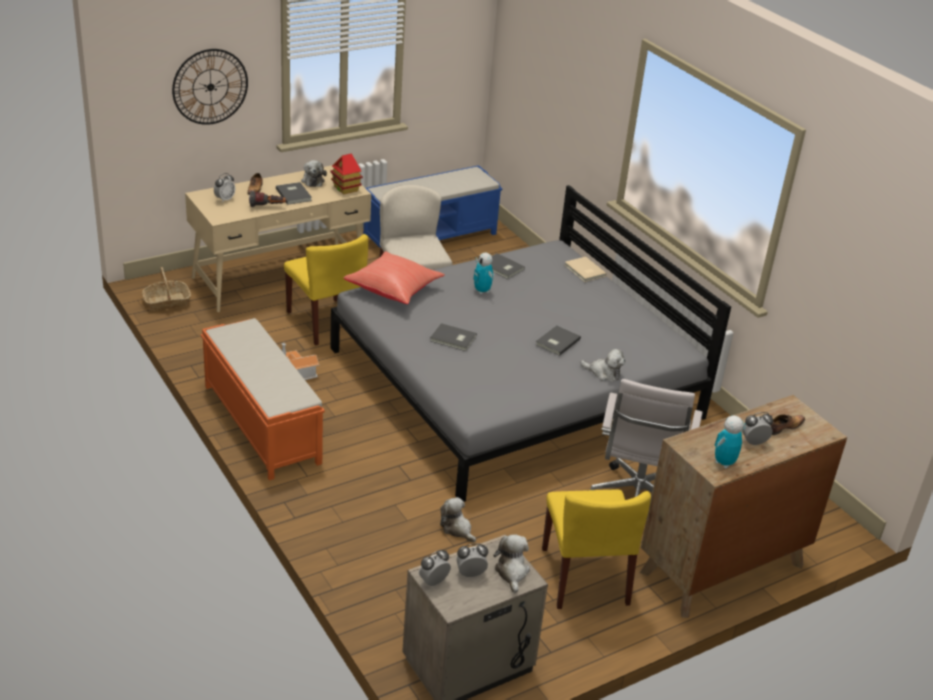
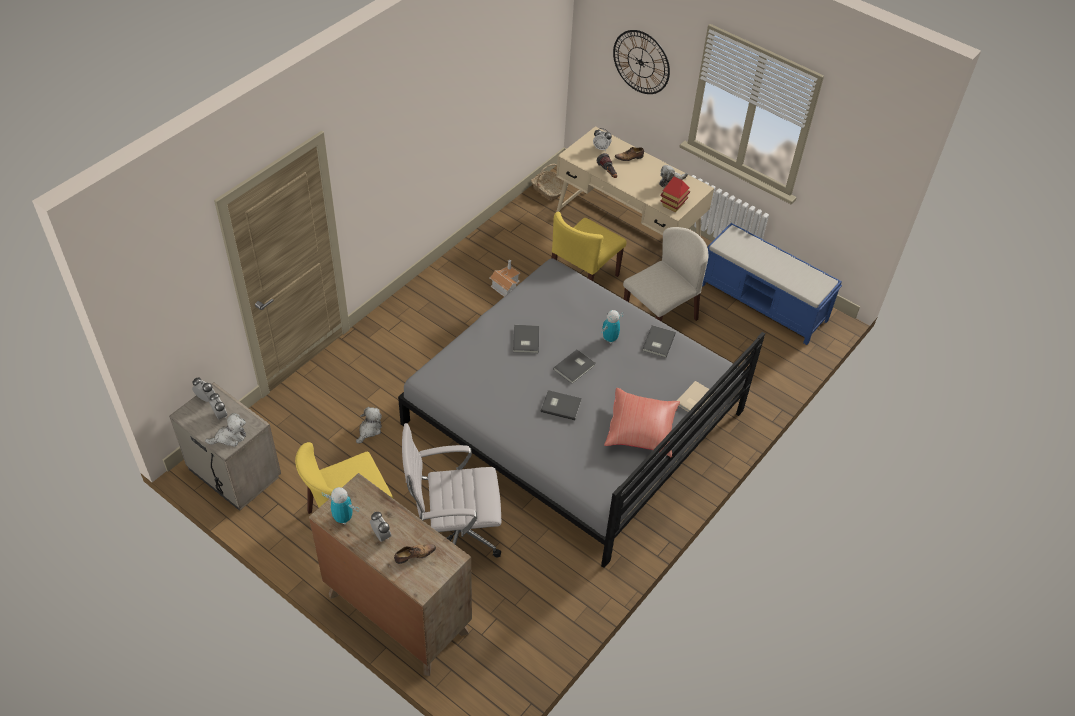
camera: 70 degrees right, 15 degrees up
orange bench [201,318,325,480] -> none
grey book [276,182,312,205] -> grey book moved to [553,350,595,384]
red pillow [344,251,445,304] -> red pillow moved to [604,388,680,457]
plush toy [580,349,625,381] -> none
shoe [770,414,805,435] -> shoe turned 60 degrees counterclockwise [394,544,436,564]

